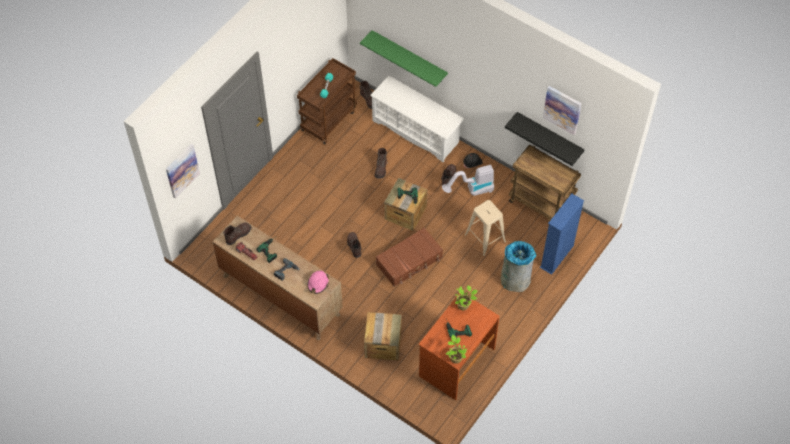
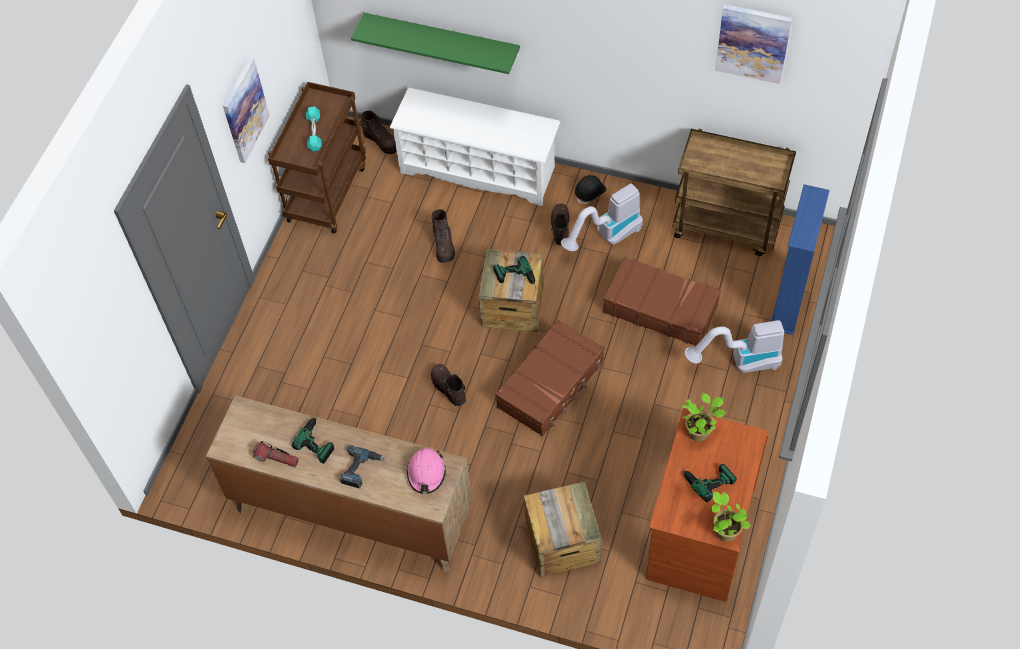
camera: 15 degrees left, 0 degrees up
picture [166,144,200,199] -> picture moved to [223,58,270,163]
brown boot [223,222,251,245] -> none
beige stool [465,200,506,256] -> brown suitcase [603,256,721,346]
grey trash can [501,241,537,292] -> vacuum cleaner [685,320,784,373]
black shelf [505,112,584,166] -> none

